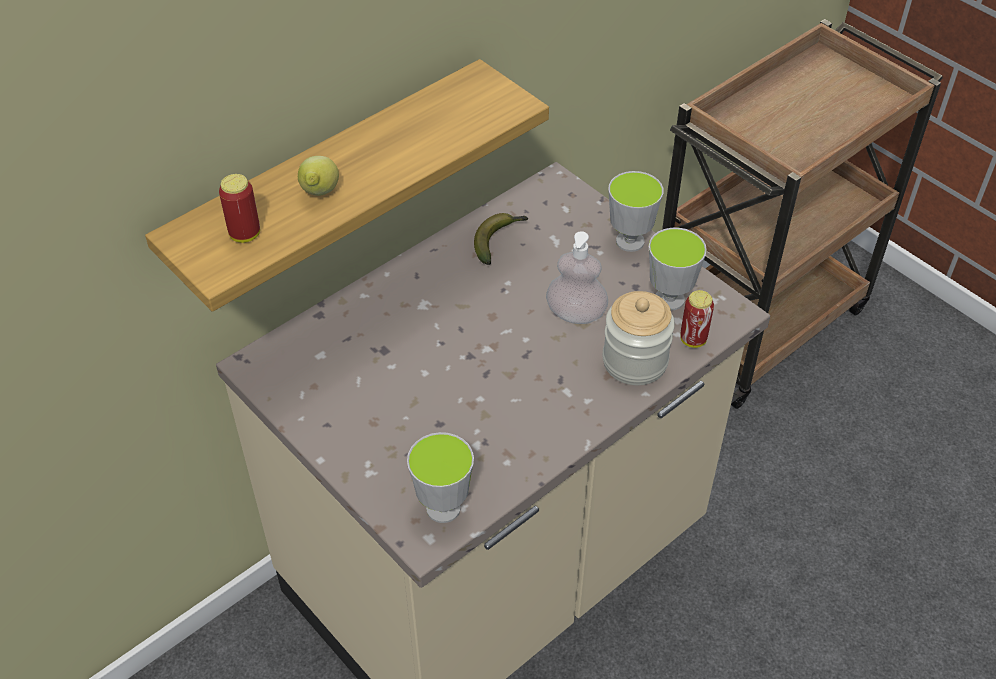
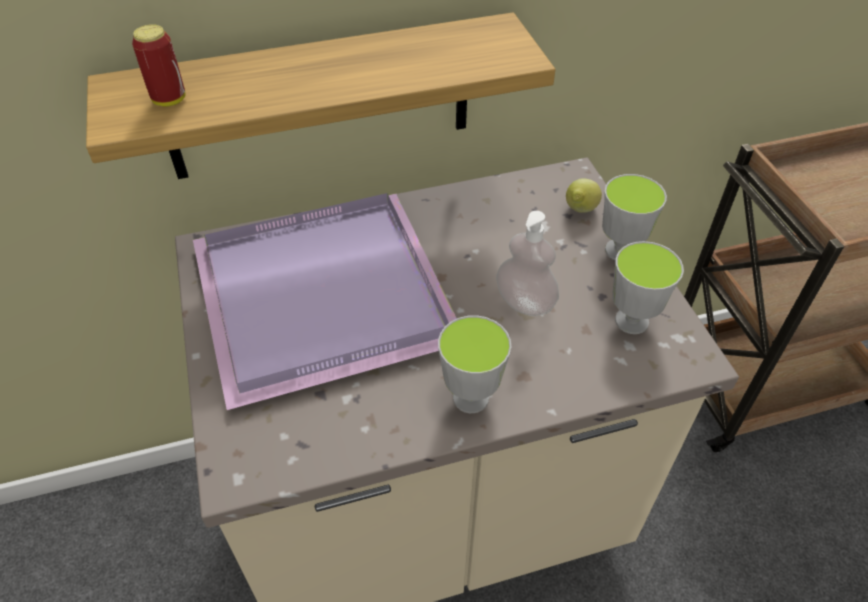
camera: 25 degrees right, 0 degrees up
lemon [298,156,339,196] -> lemon moved to [566,178,602,213]
cup [407,432,474,523] -> cup moved to [438,315,511,413]
banana [474,213,528,265] -> none
jar [602,291,675,385] -> none
can [680,290,714,348] -> none
none -> purple tray [193,193,457,410]

